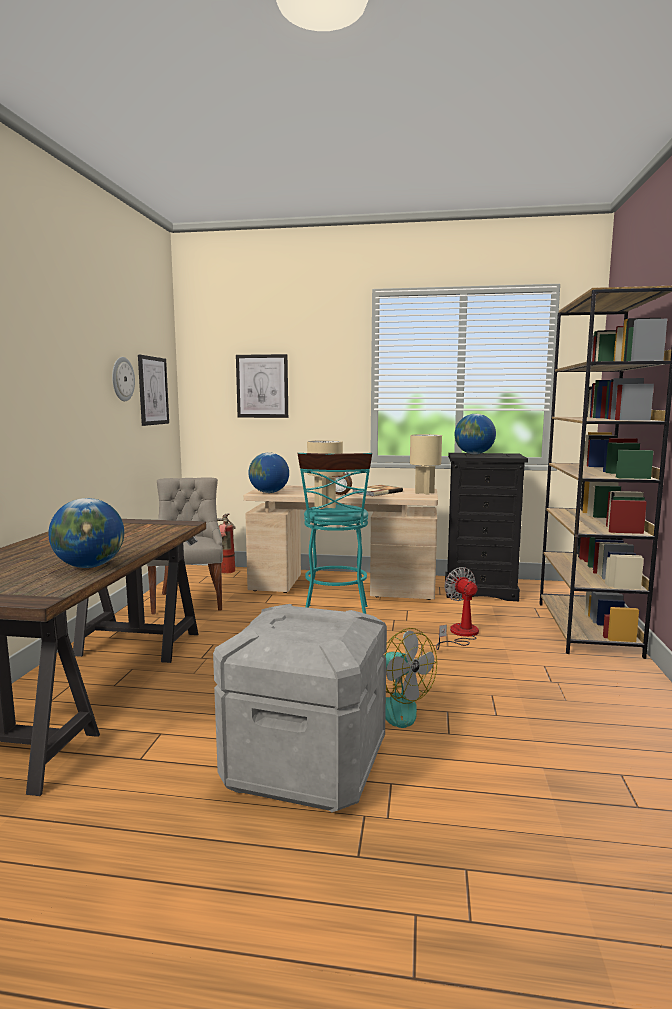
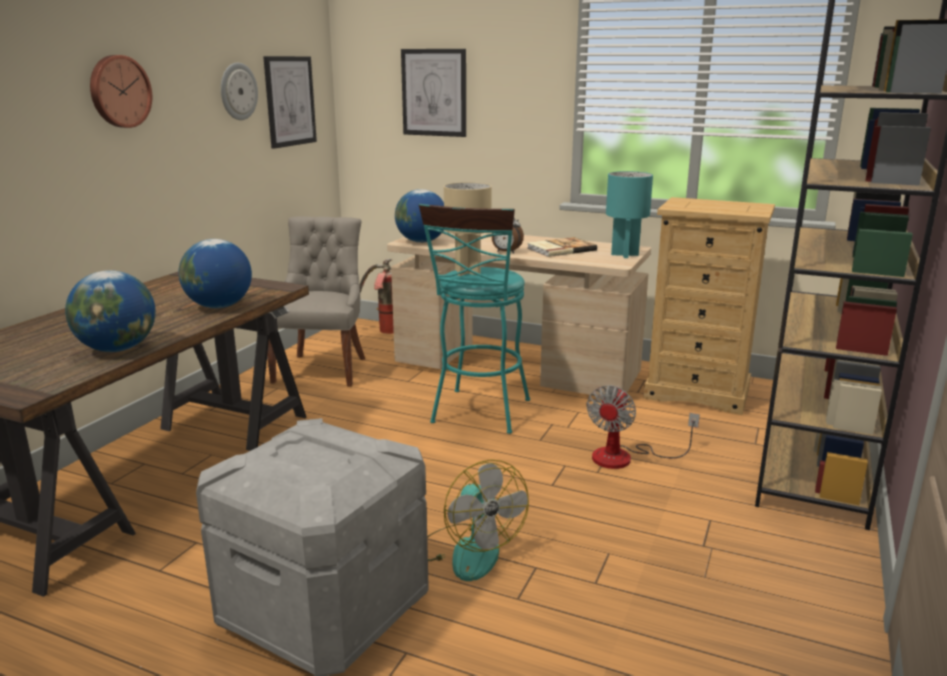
camera: 15 degrees right, 10 degrees up
beige table lamp [410,434,442,495] -> turquoise table lamp [606,171,653,258]
fan [436,567,479,650] -> fan turned 150 degrees counterclockwise [586,385,700,469]
black dresser [445,453,528,601] -> beige dresser [644,197,775,415]
globe [455,414,496,454] -> globe moved to [178,239,252,308]
none -> wall clock [90,55,152,128]

